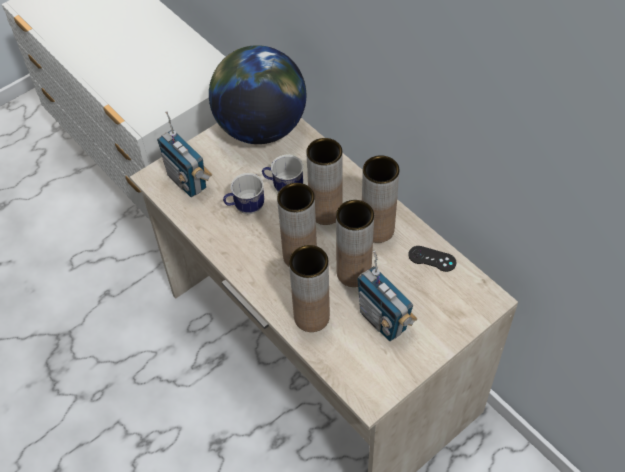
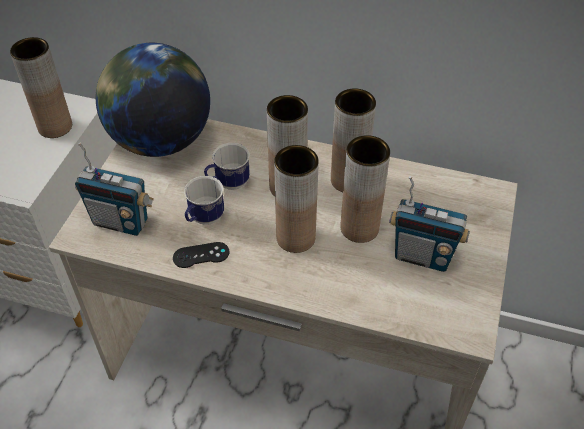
camera: 35 degrees left, 5 degrees down
brown vase [289,245,330,332] -> brown vase moved to [10,37,72,138]
black game controller [408,246,457,272] -> black game controller moved to [173,242,229,268]

